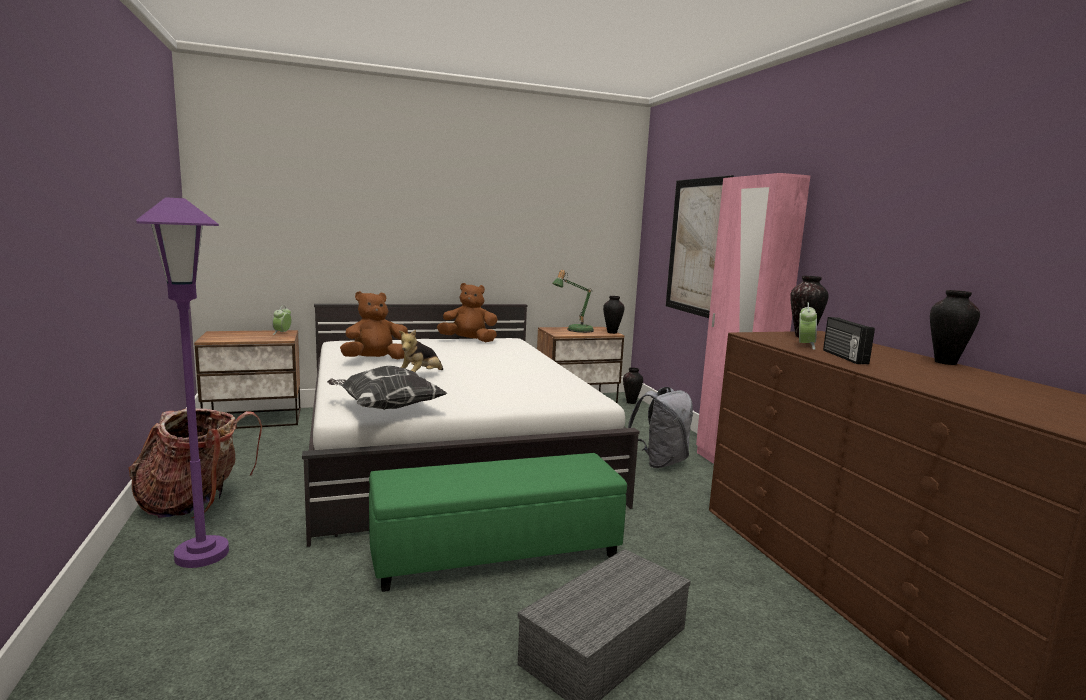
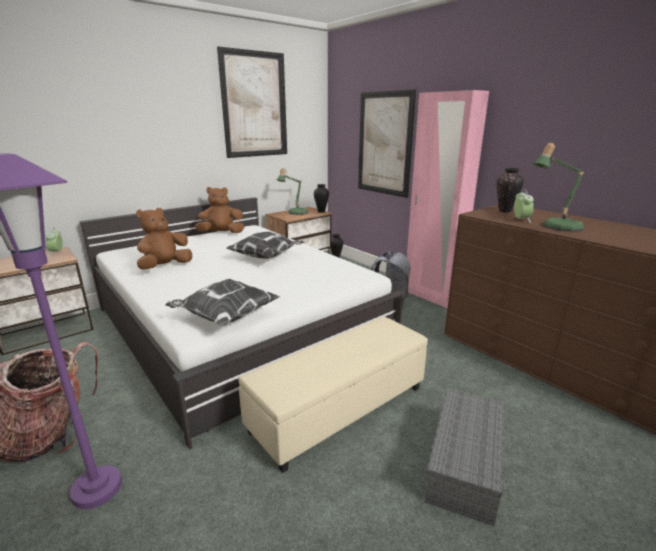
camera: 20 degrees left, 10 degrees up
green ottoman [369,453,627,592] -> beige ottoman [239,317,428,473]
plush toy [399,330,443,372] -> none
radio [823,317,875,364] -> table lamp [533,143,585,232]
vase [930,290,980,365] -> none
none -> picture [217,46,287,158]
none -> pillow [227,232,304,259]

